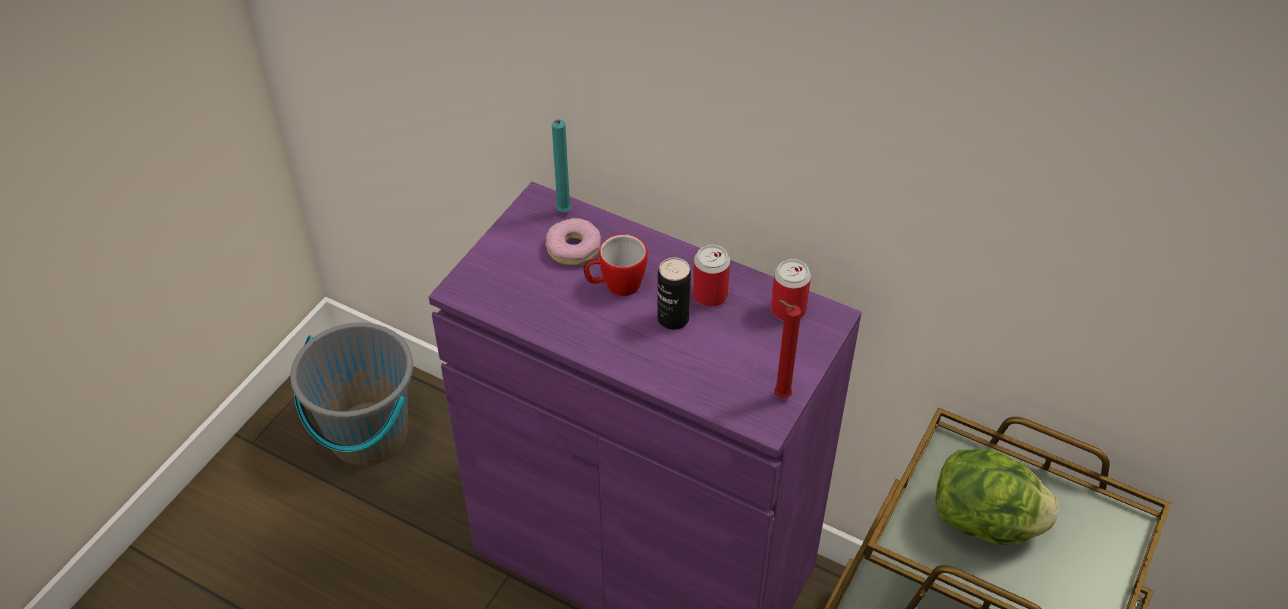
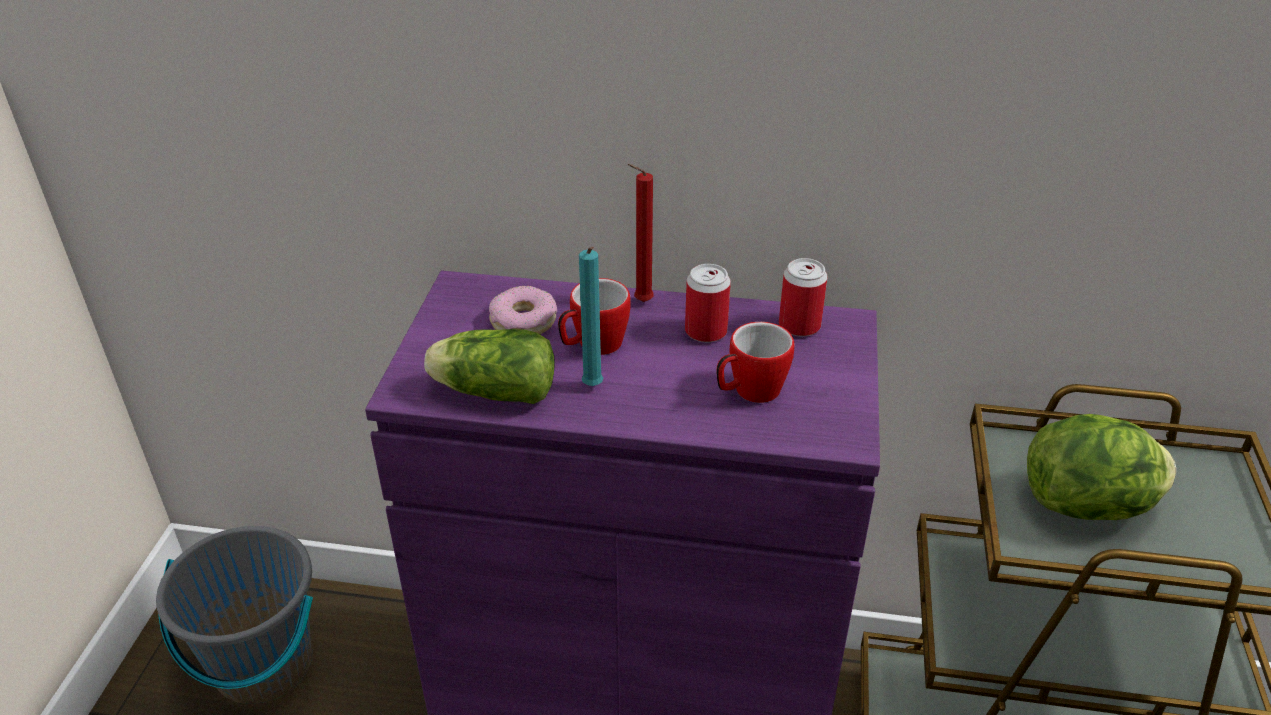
camera: 20 degrees left, 10 degrees down
turquoise candle [552,119,572,212] -> turquoise candle moved to [579,247,603,386]
can [657,258,691,330] -> none
red candle [774,300,801,399] -> red candle moved to [627,164,654,302]
none -> lettuce [424,329,555,404]
none -> mug [716,322,794,403]

